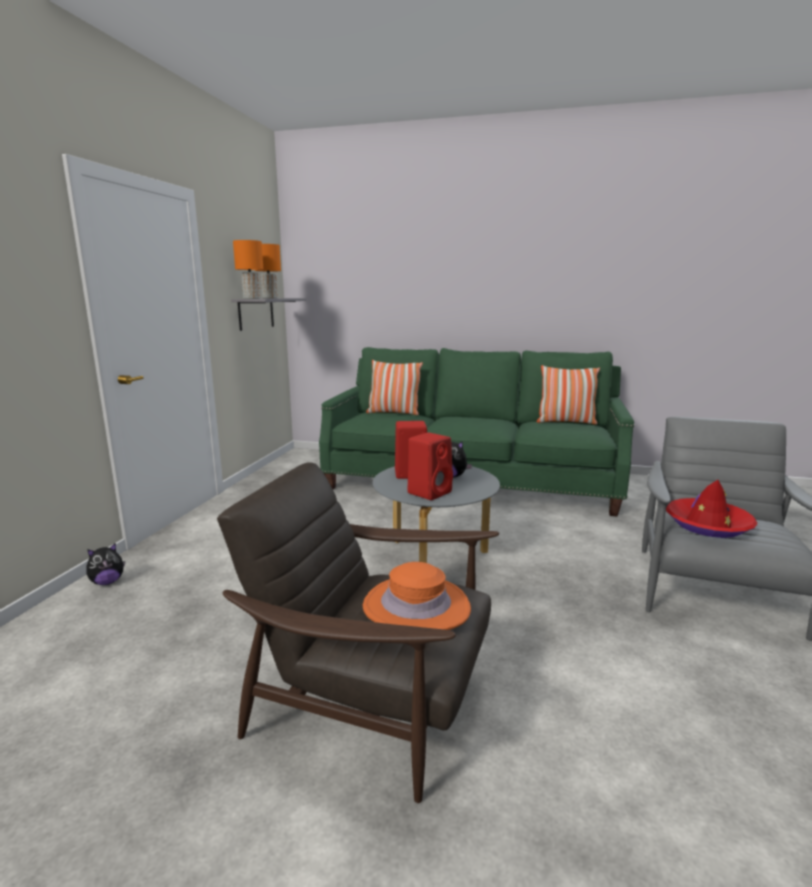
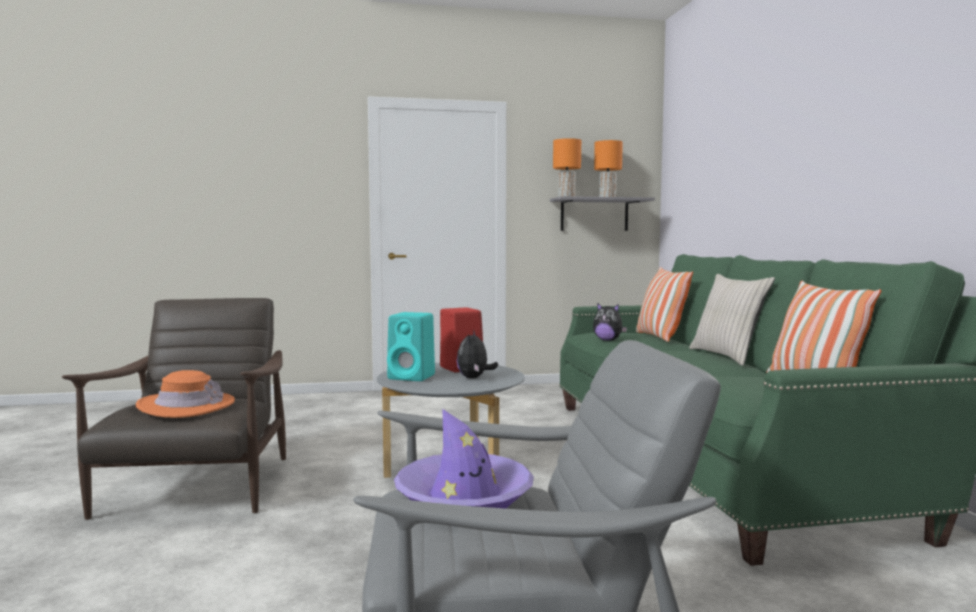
camera: 65 degrees right, 10 degrees down
plush toy [86,544,125,585] -> plush toy moved to [593,303,627,341]
red speaker [408,432,453,500] -> turquoise speaker [387,312,435,381]
red hat [666,480,758,538] -> purple hat [394,409,534,508]
none -> beige pillow [689,274,775,366]

